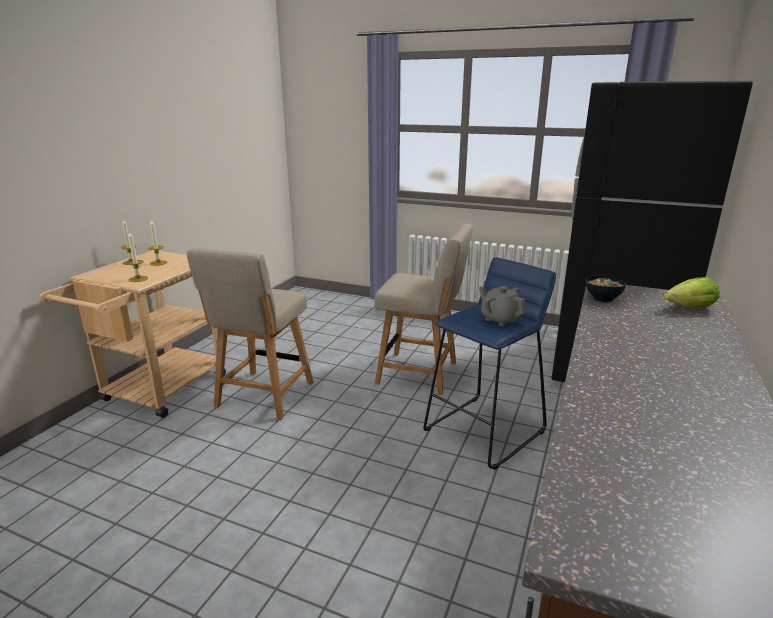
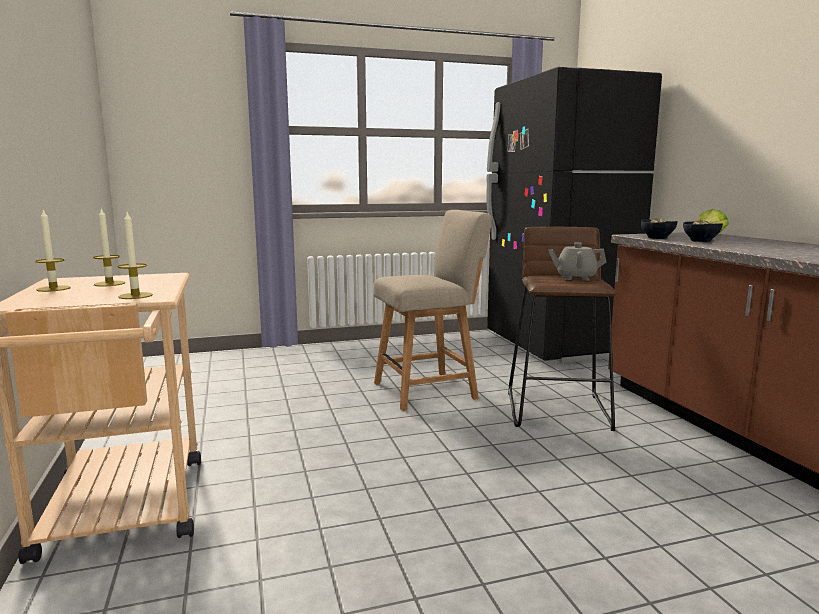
camera: 40 degrees left, 10 degrees down
beige chair [187,248,314,420] -> none
blue stool [423,257,556,470] -> brown stool [508,227,617,431]
none -> bowl [683,220,723,242]

